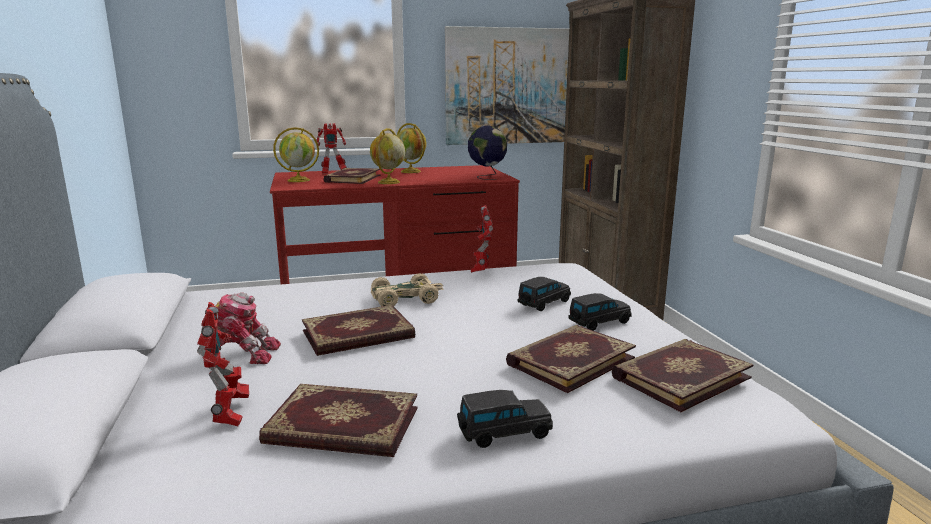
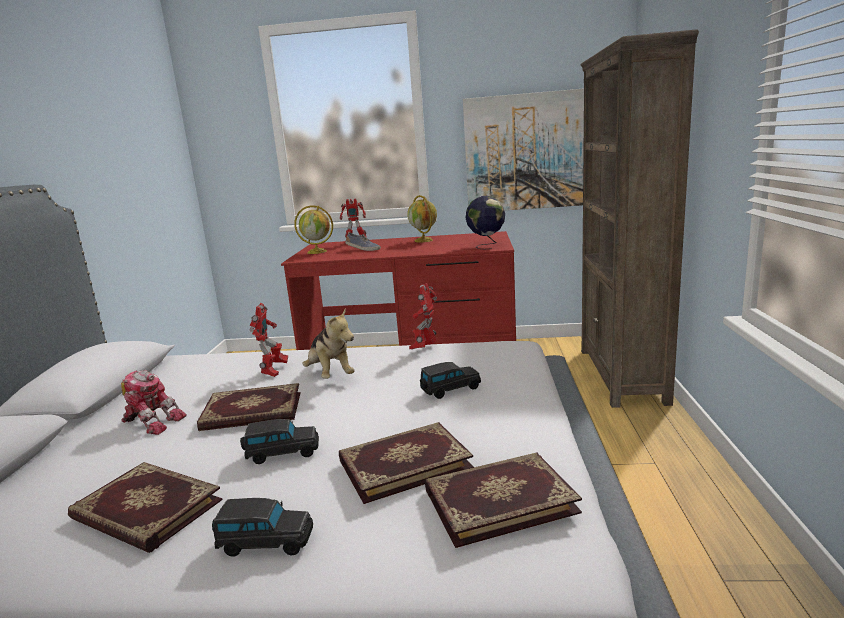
camera: 20 degrees right, 0 degrees up
toy robot [197,302,249,426] -> toy robot moved to [249,303,288,377]
book [323,168,380,184] -> shoe [345,232,381,251]
globe [370,128,405,184] -> none
beige toy car [371,273,444,306] -> plush toy [302,309,355,379]
black toy car [568,293,632,331] -> black toy car moved to [240,419,319,464]

